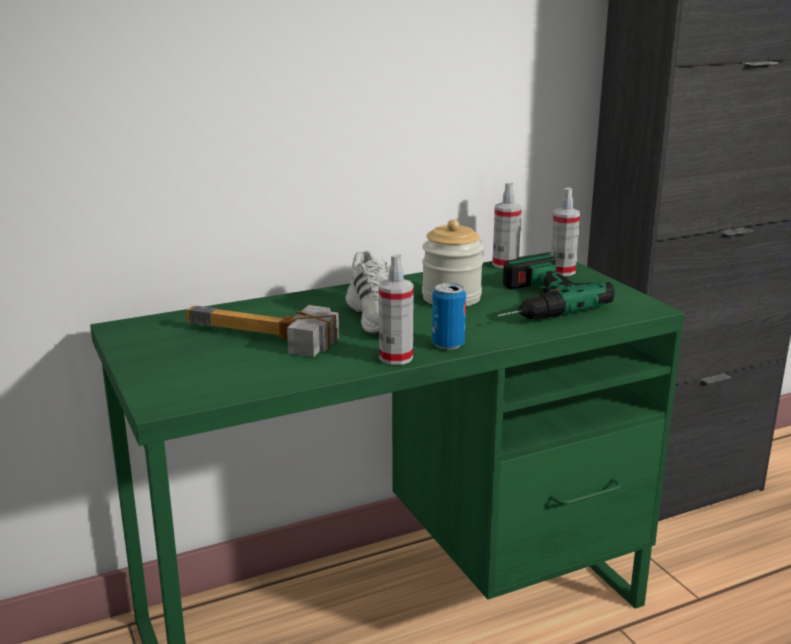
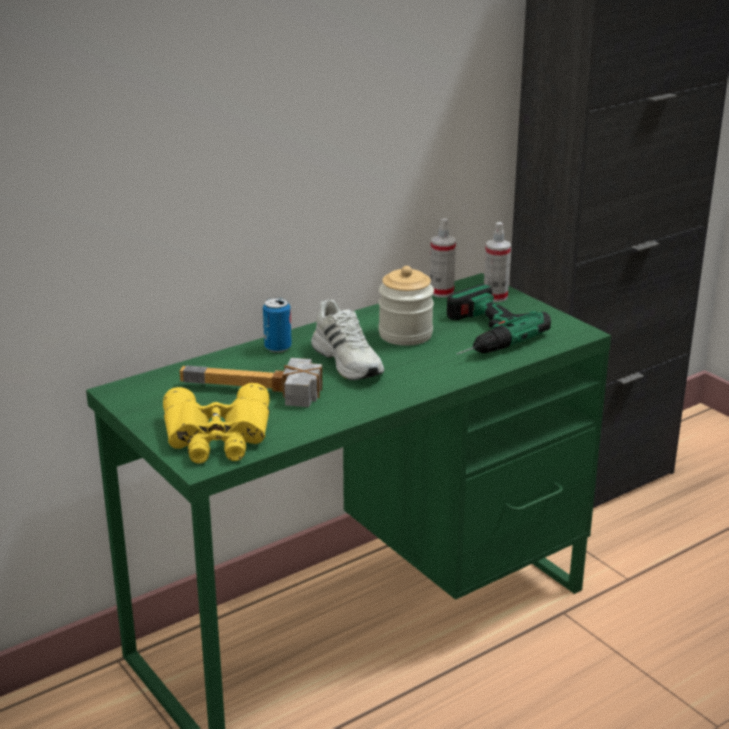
camera: 10 degrees left, 5 degrees up
spray bottle [379,255,414,365] -> none
can [432,283,466,350] -> can moved to [263,298,292,353]
none -> yellow binoculars [163,383,270,464]

